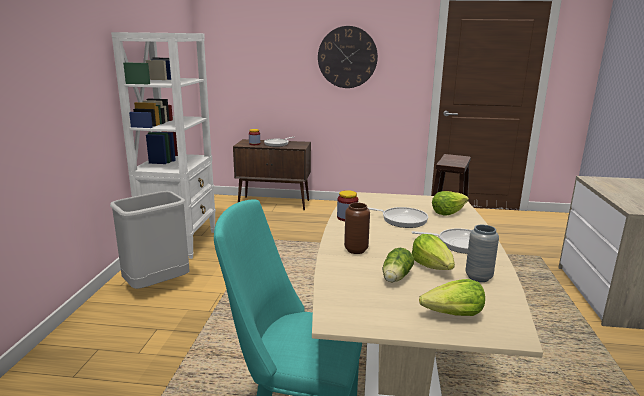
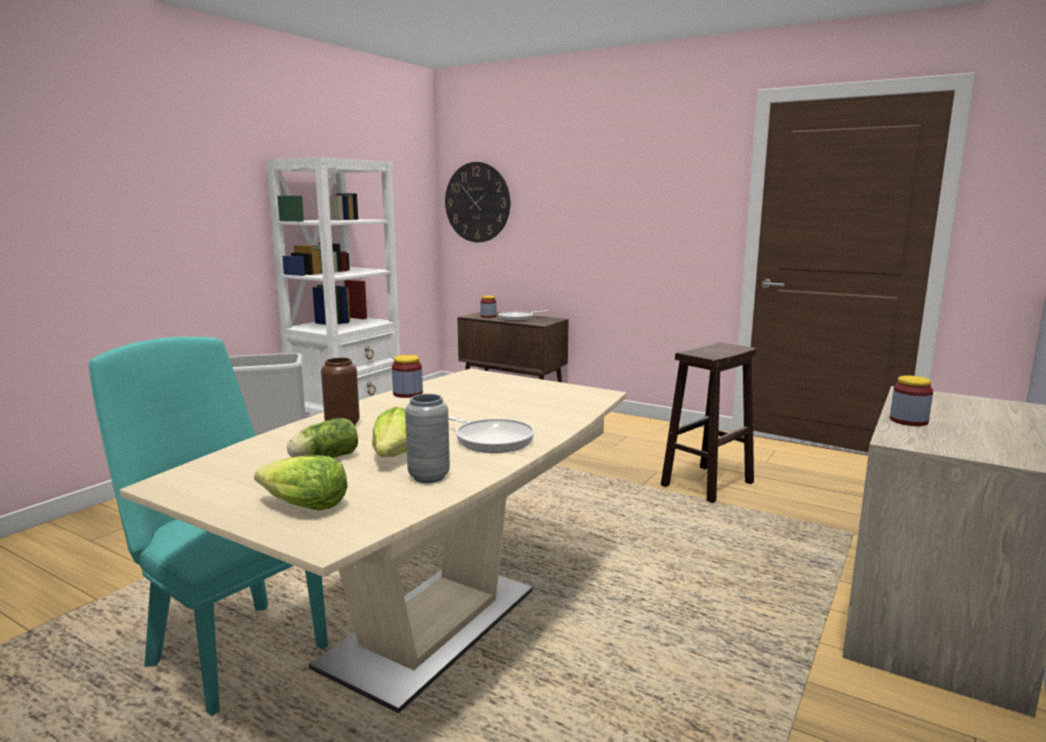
camera: 25 degrees right, 5 degrees down
wall clock [318,26,378,88] -> wall clock moved to [445,162,510,242]
frying pan [367,207,428,228] -> none
lettuce [432,191,469,216] -> none
none -> jar [890,375,933,426]

